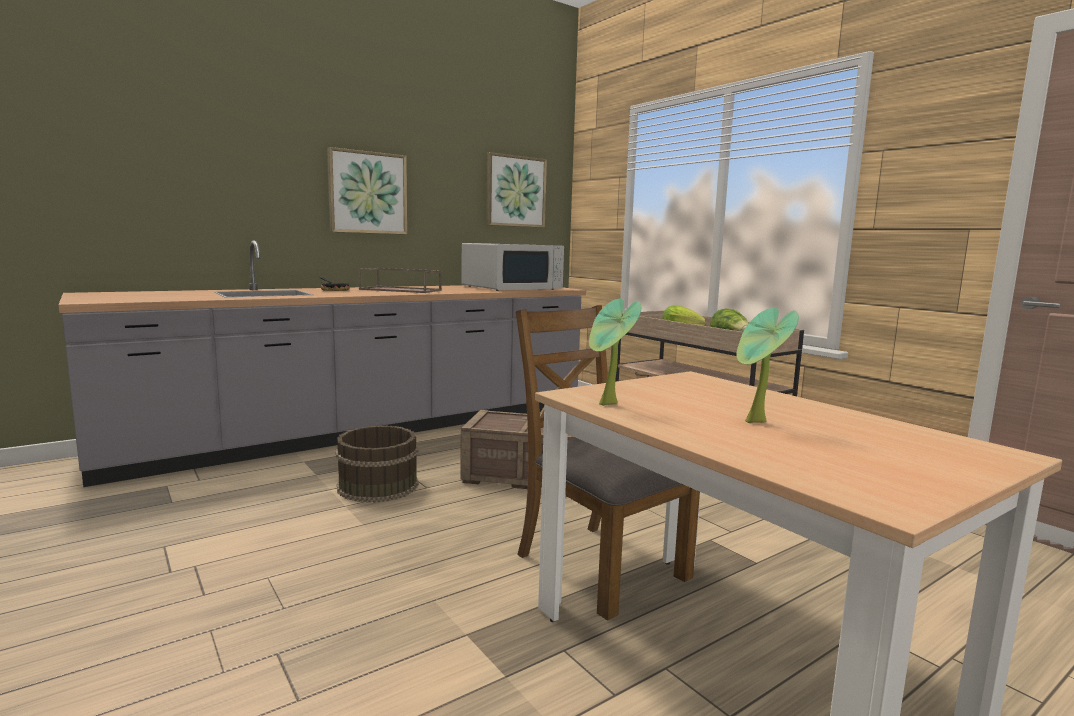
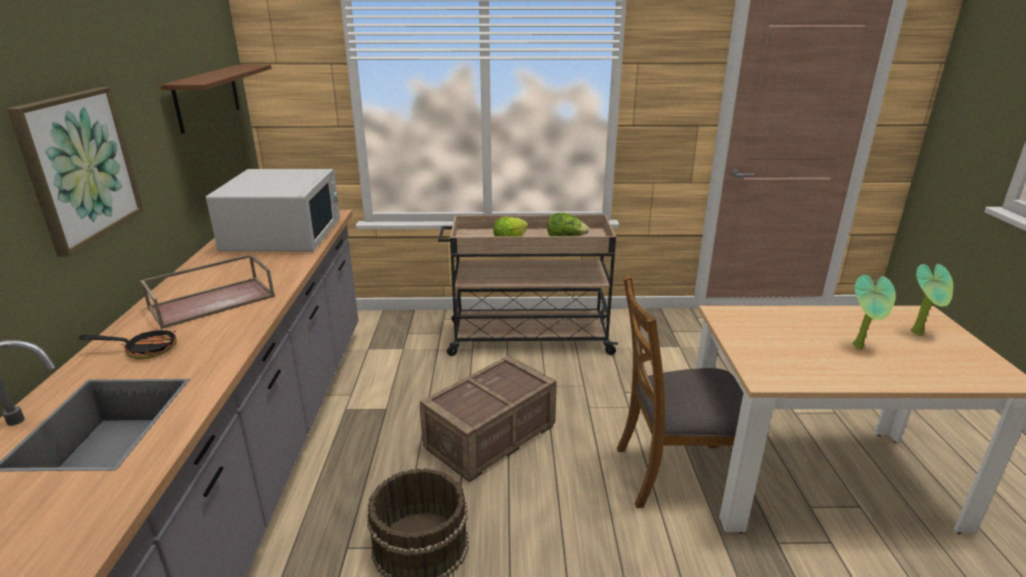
camera: 55 degrees left, 15 degrees up
picture [486,152,547,228] -> brown shelf [160,65,271,134]
potted plant [589,298,641,406] -> potted plant moved to [911,264,953,336]

